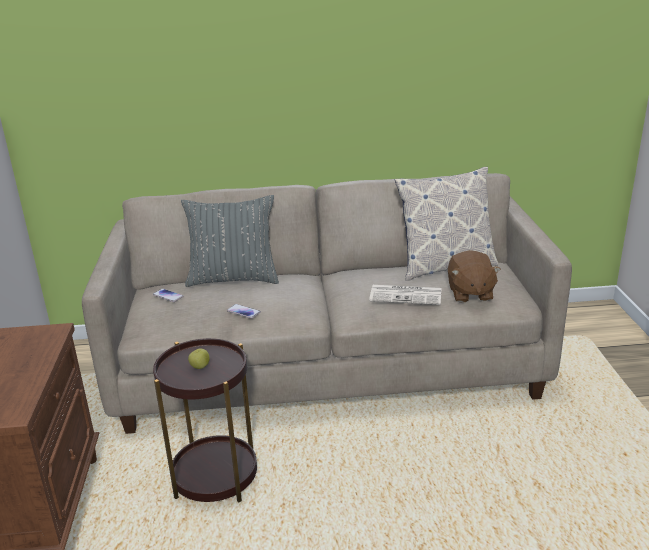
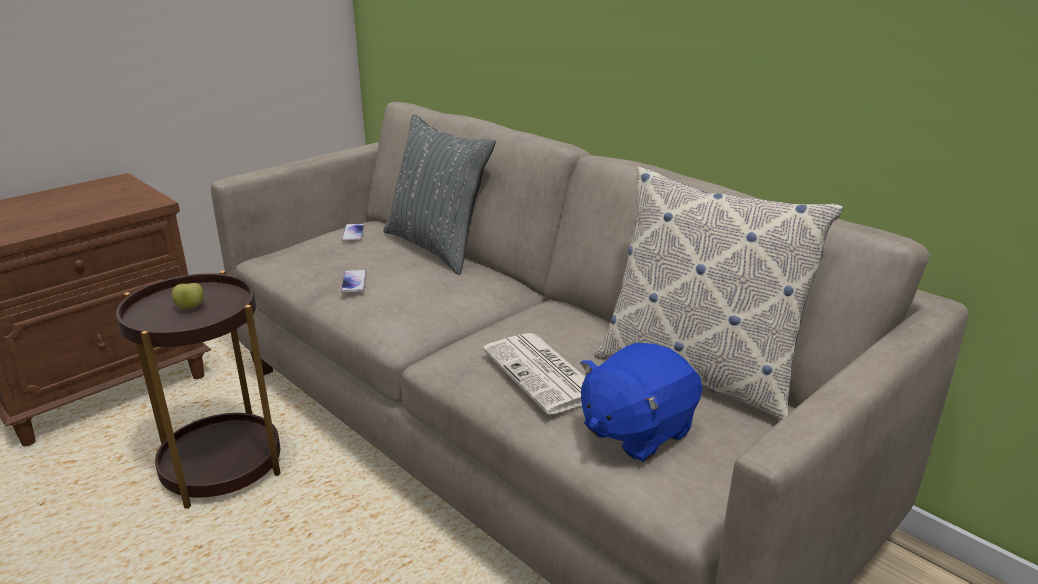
camera: 50 degrees right, 0 degrees up
brown plush toy [448,250,501,302] -> blue plush toy [580,343,702,462]

